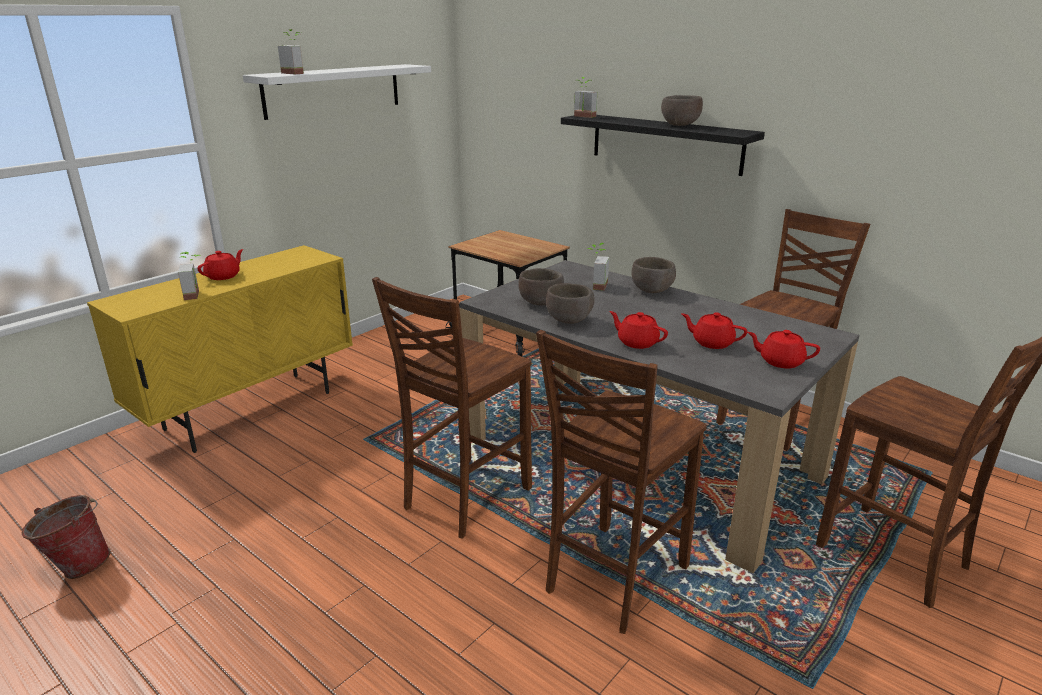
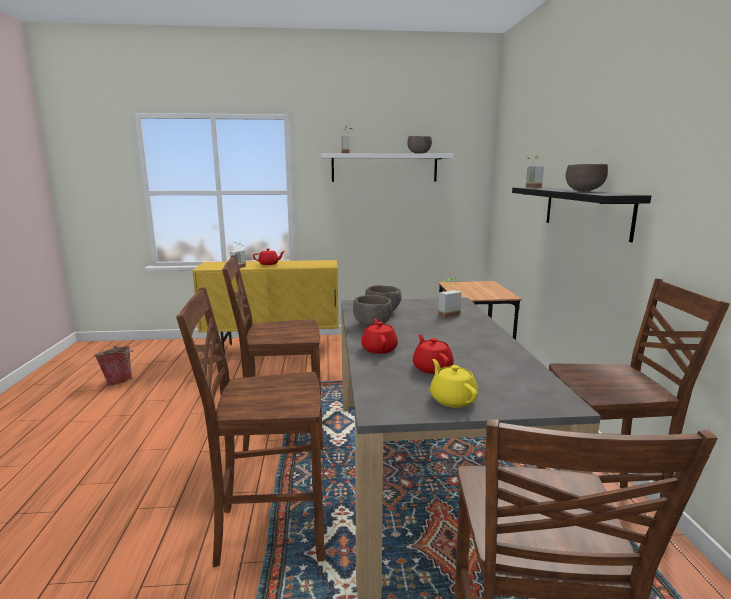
camera: 45 degrees right, 10 degrees down
brown bowl [631,257,676,293] -> brown bowl moved to [407,136,432,154]
red teapot [747,330,820,368] -> yellow teapot [430,359,478,408]

